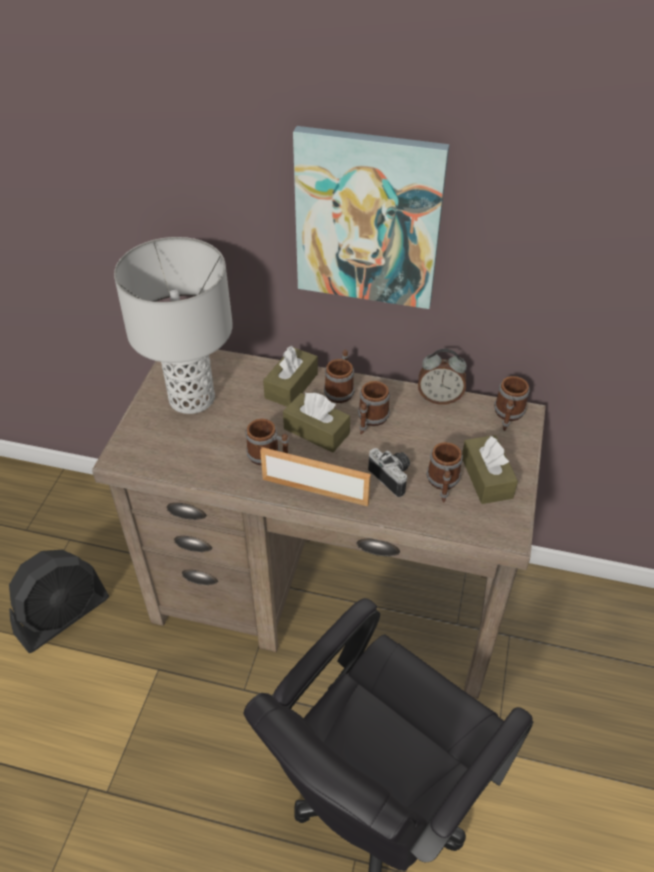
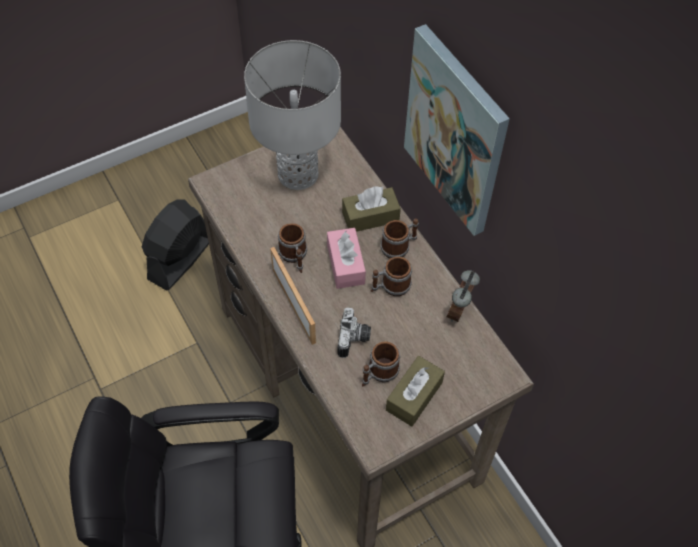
camera: 45 degrees right, 10 degrees up
black fan [9,550,109,653] -> black fan turned 120 degrees clockwise [142,199,209,291]
brown tissue box [283,393,350,453] -> pink tissue box [327,228,366,289]
alarm clock [418,349,467,405] -> alarm clock turned 60 degrees clockwise [447,270,480,322]
mug [494,376,530,431] -> none

